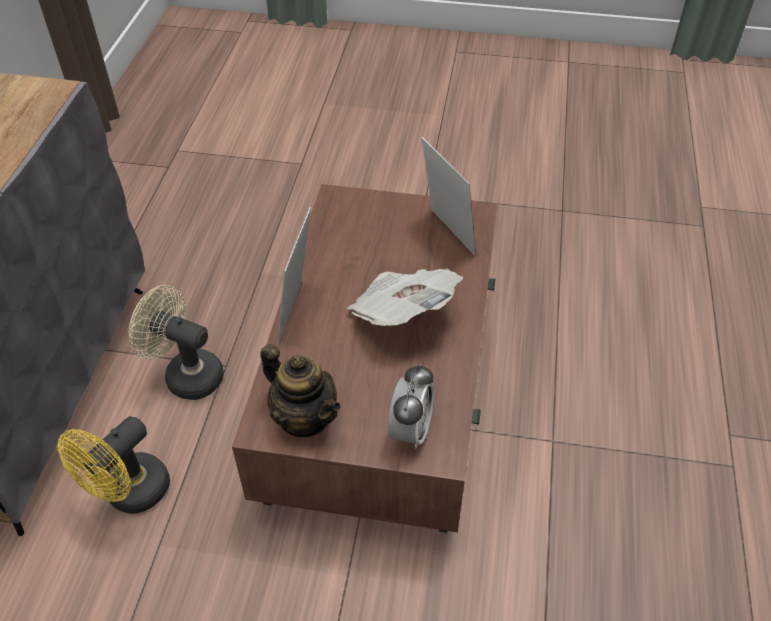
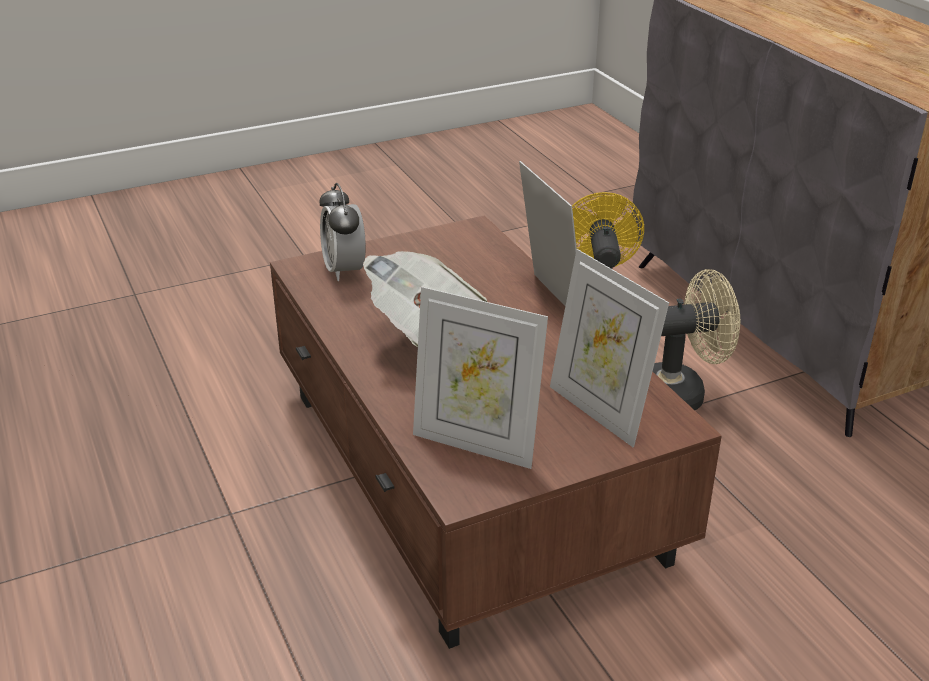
camera: 145 degrees right, 15 degrees down
teapot [260,344,341,437] -> none
none -> picture frame [550,249,669,447]

